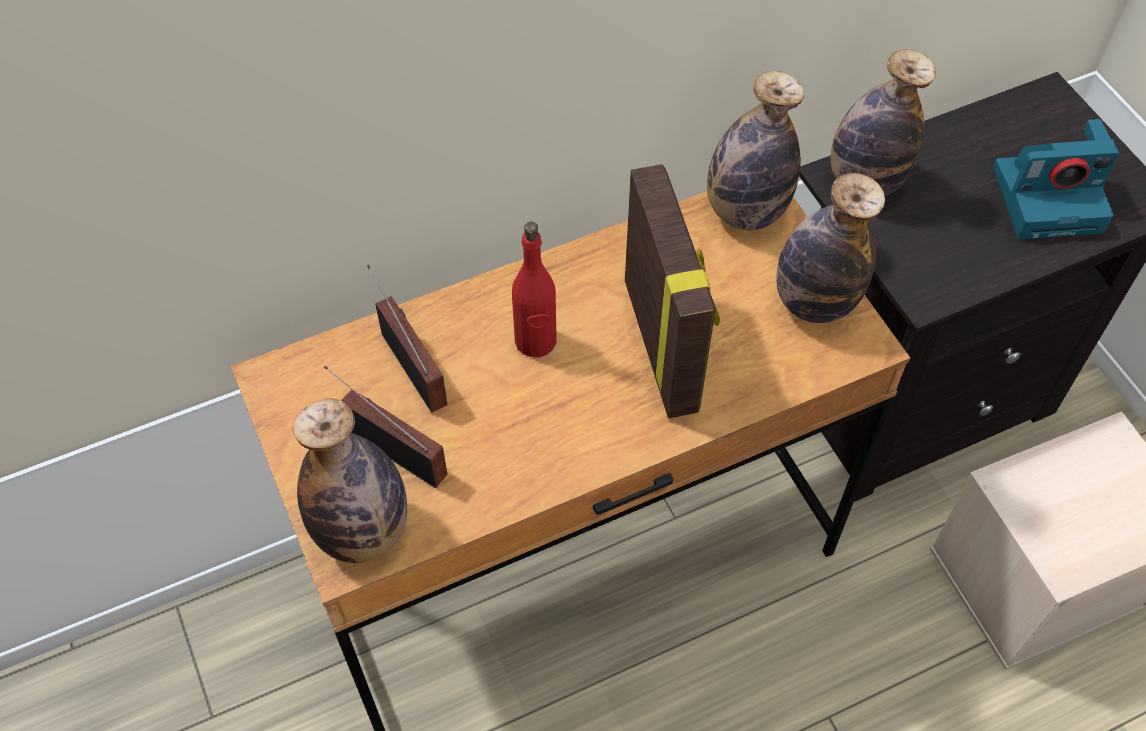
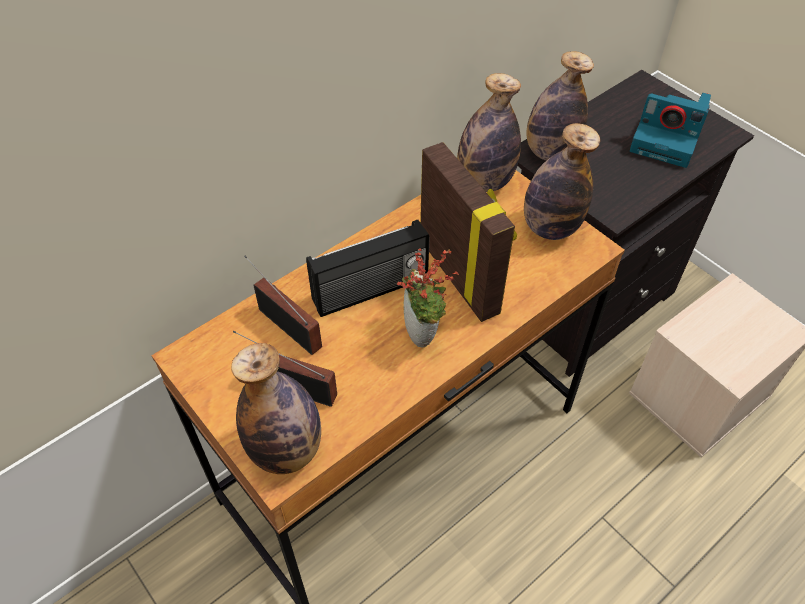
camera: 15 degrees left, 5 degrees down
red bottle [512,222,556,357] -> radio [306,220,429,317]
camera [993,119,1119,239] -> camera turned 45 degrees clockwise [630,93,711,168]
none -> potted plant [397,248,459,348]

